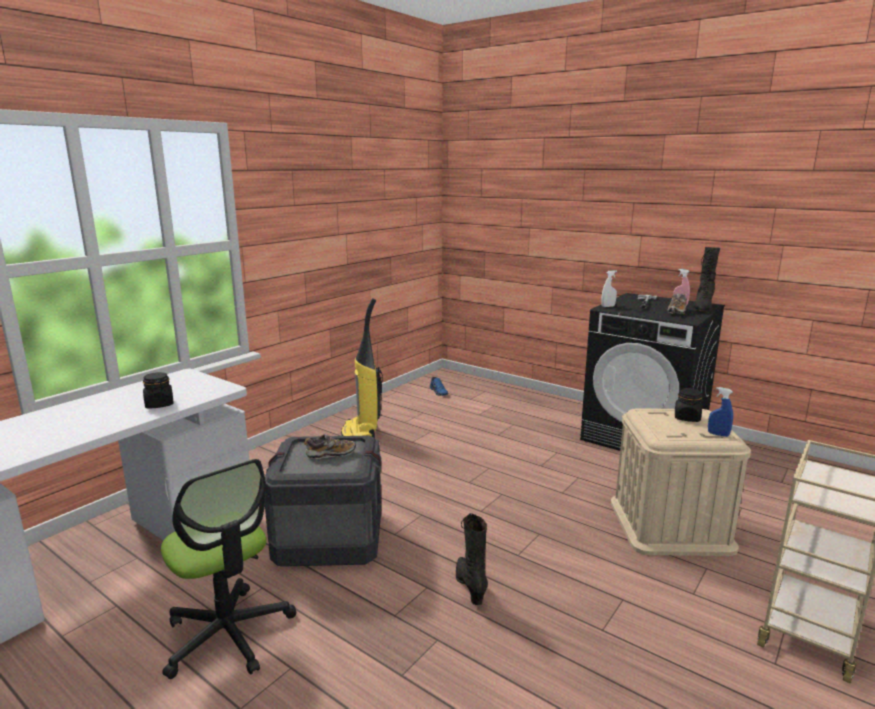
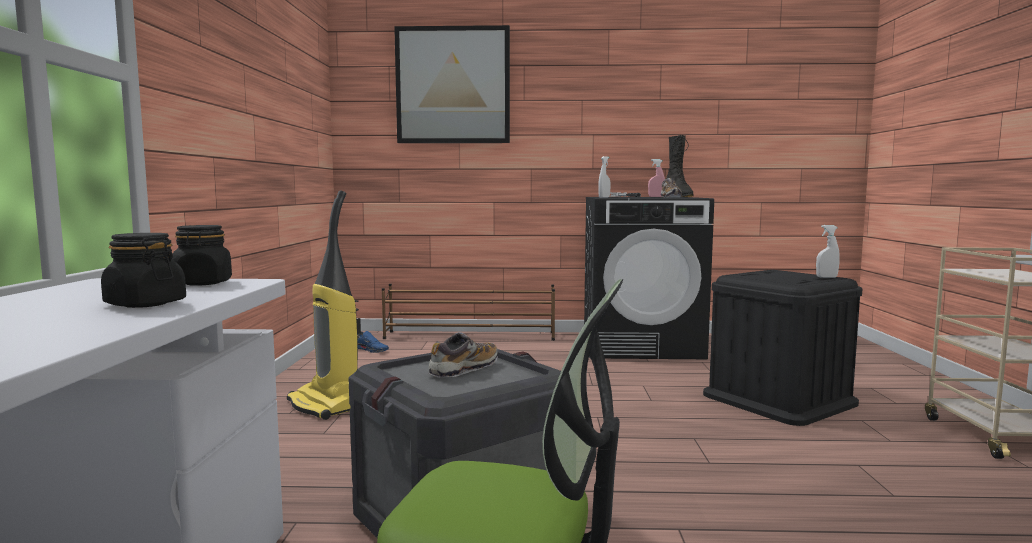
camera: 35 degrees left, 10 degrees down
black boot [456,513,488,605] -> none
beige storage box [611,409,751,556] -> black storage box [703,270,863,426]
black jar [675,388,702,422] -> black jar moved to [172,225,232,286]
blue spray bottle [708,387,733,437] -> white spray bottle [816,225,840,278]
none -> brown shoe rack [382,284,555,341]
none -> picture [394,25,510,143]

